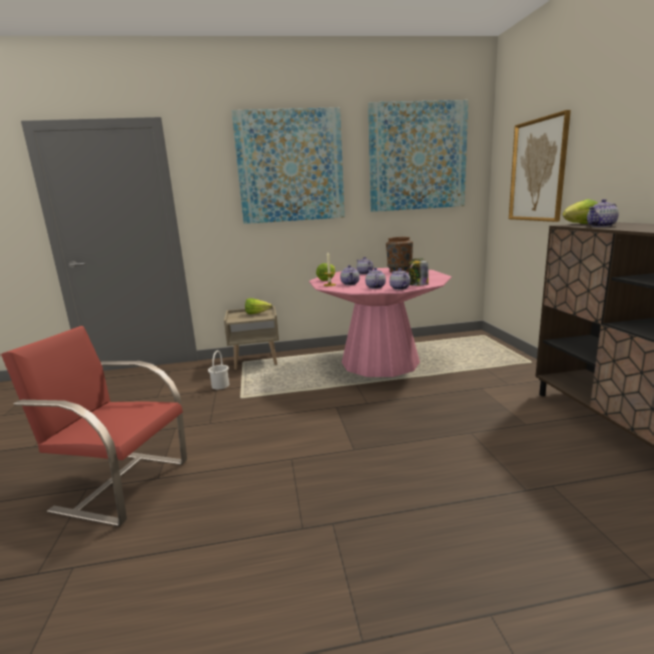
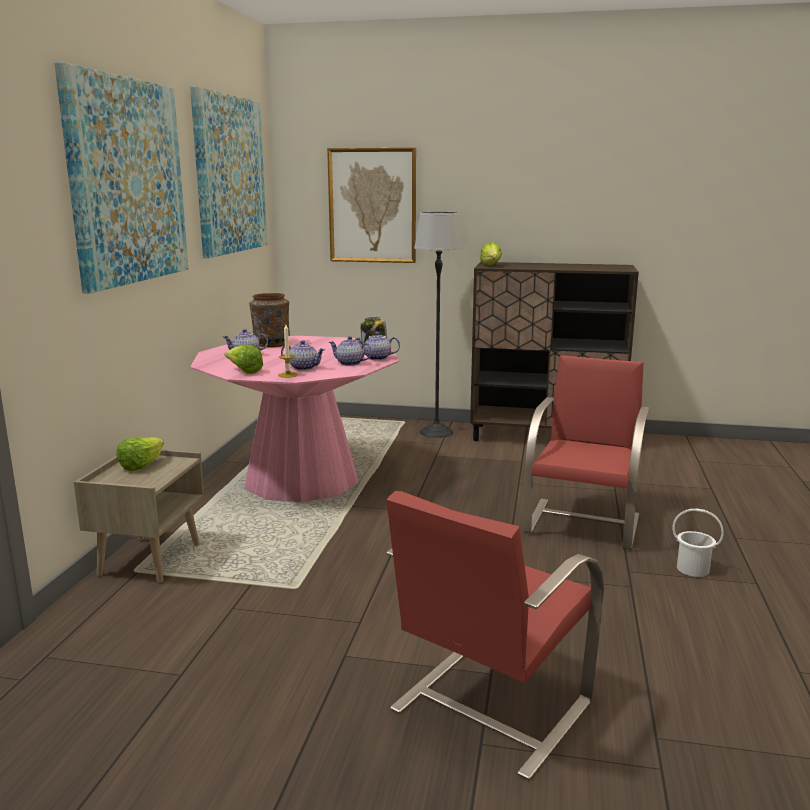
camera: 70 degrees left, 0 degrees up
white bucket [208,350,229,389] -> white bucket moved to [673,509,724,577]
teapot [587,199,619,227] -> none
none -> floor lamp [414,212,464,438]
none -> red chair [523,355,650,550]

